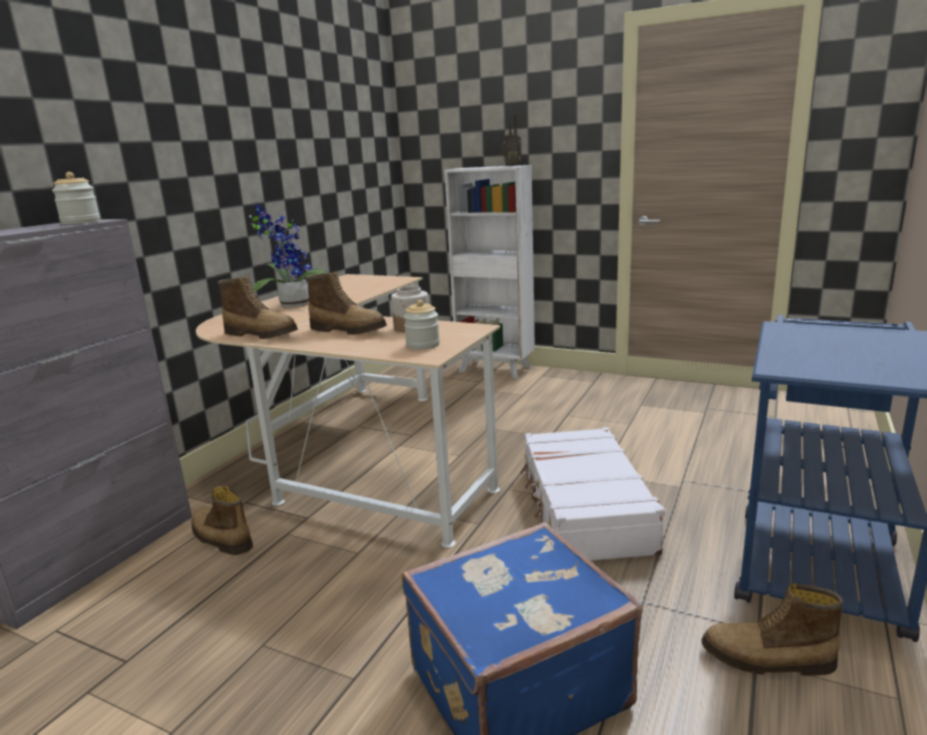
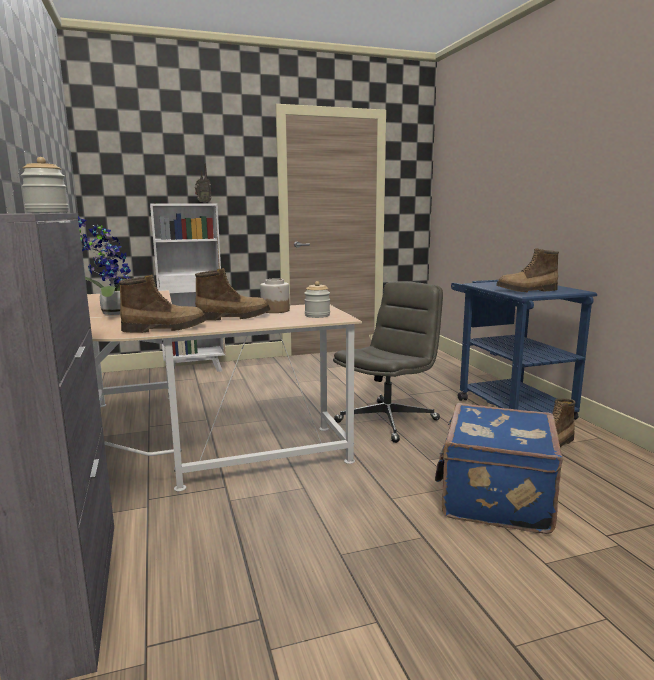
camera: 45 degrees left, 5 degrees down
boot [192,486,253,555] -> boot moved to [496,248,559,292]
white suitcase [520,427,665,561] -> grey office chair [333,281,443,443]

